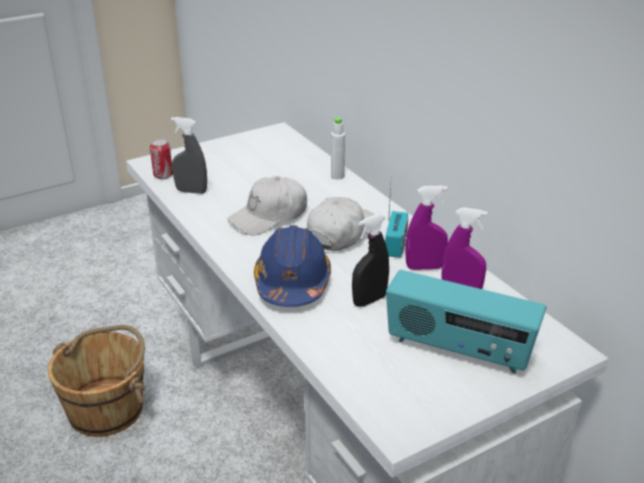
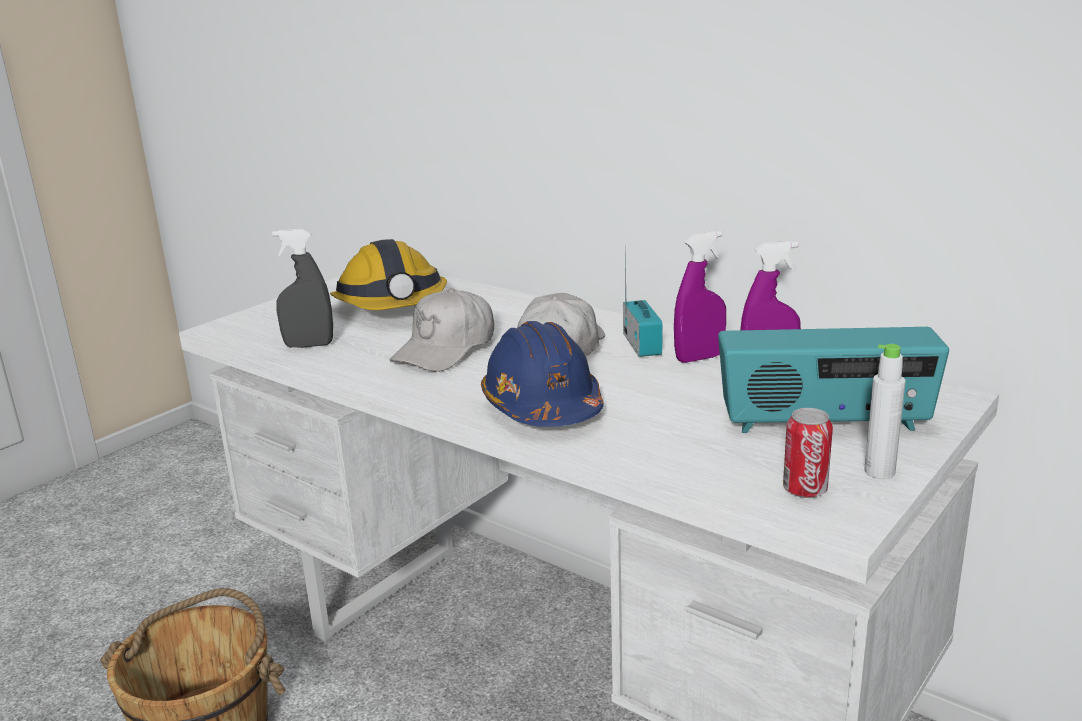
camera: 20 degrees left, 10 degrees down
can [150,139,173,179] -> can moved to [783,408,833,498]
white bottle [331,117,345,180] -> white bottle moved to [864,344,905,479]
black spray bottle [352,214,389,307] -> none
none -> hard hat [330,239,447,310]

